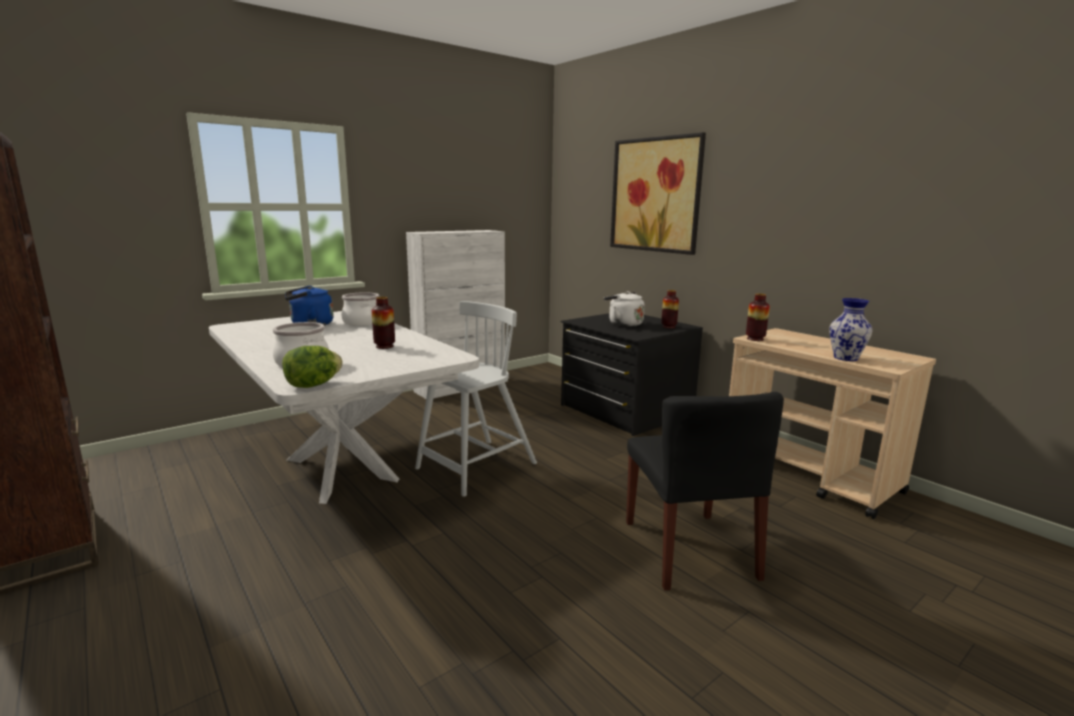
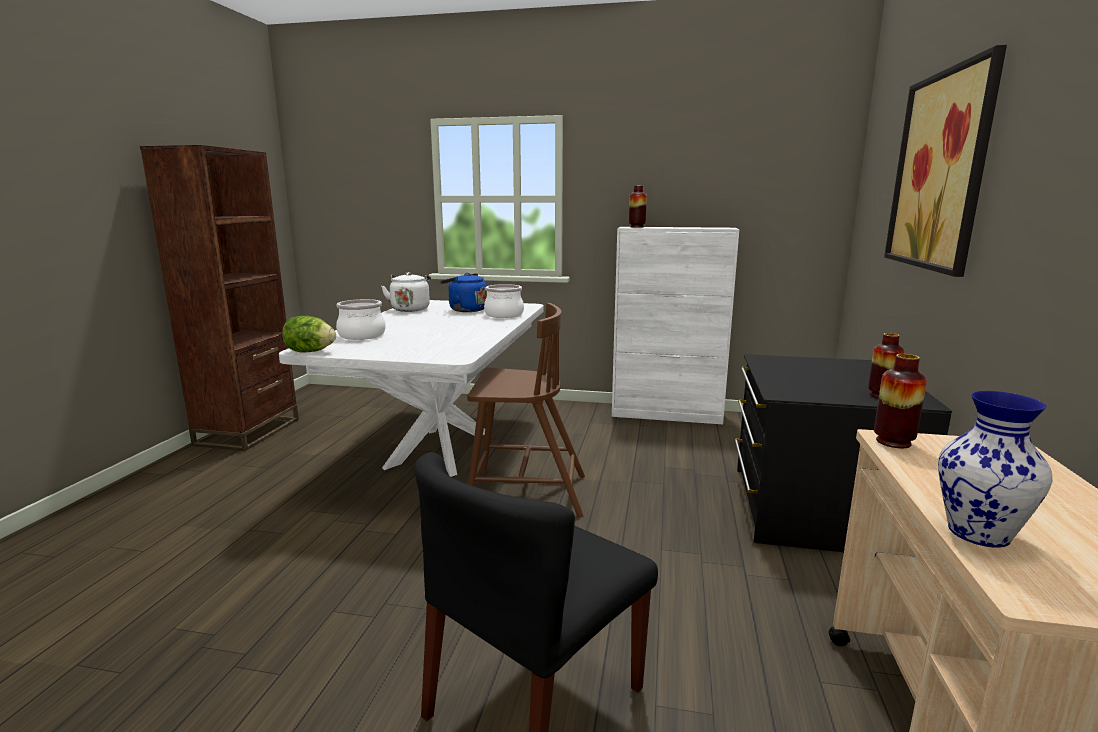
camera: 50 degrees right, 0 degrees up
vase [372,297,395,349] -> vase moved to [629,185,647,228]
white chair [415,301,537,497] -> brown chair [467,303,585,517]
white kettle [604,291,645,327] -> white kettle moved to [381,272,431,312]

